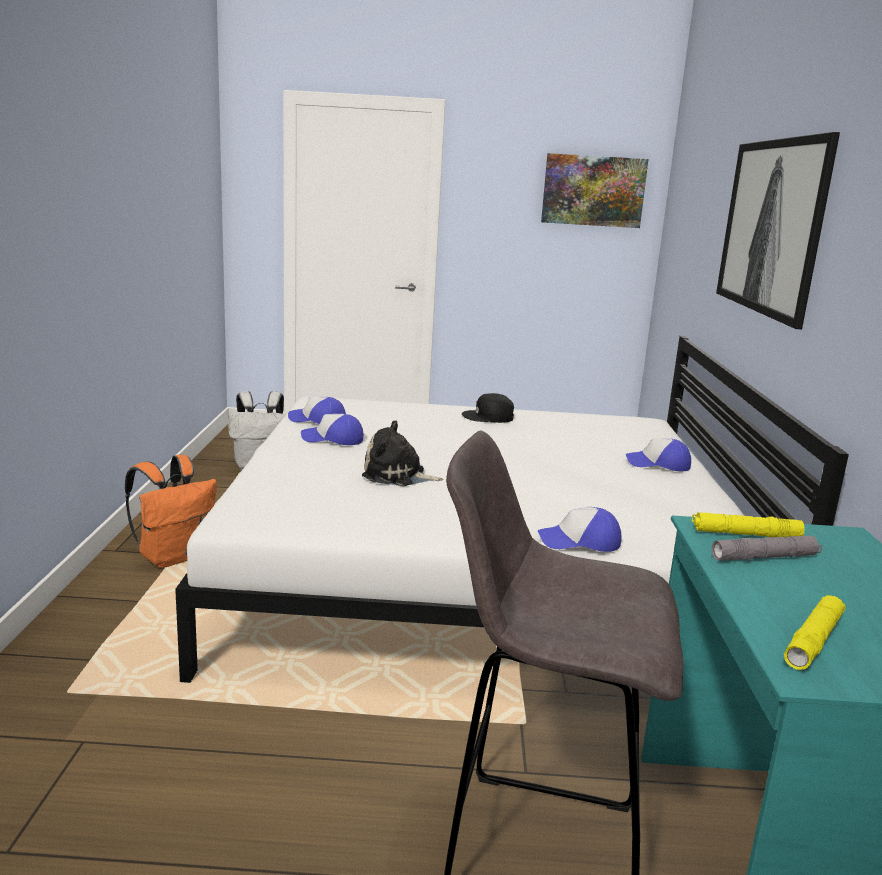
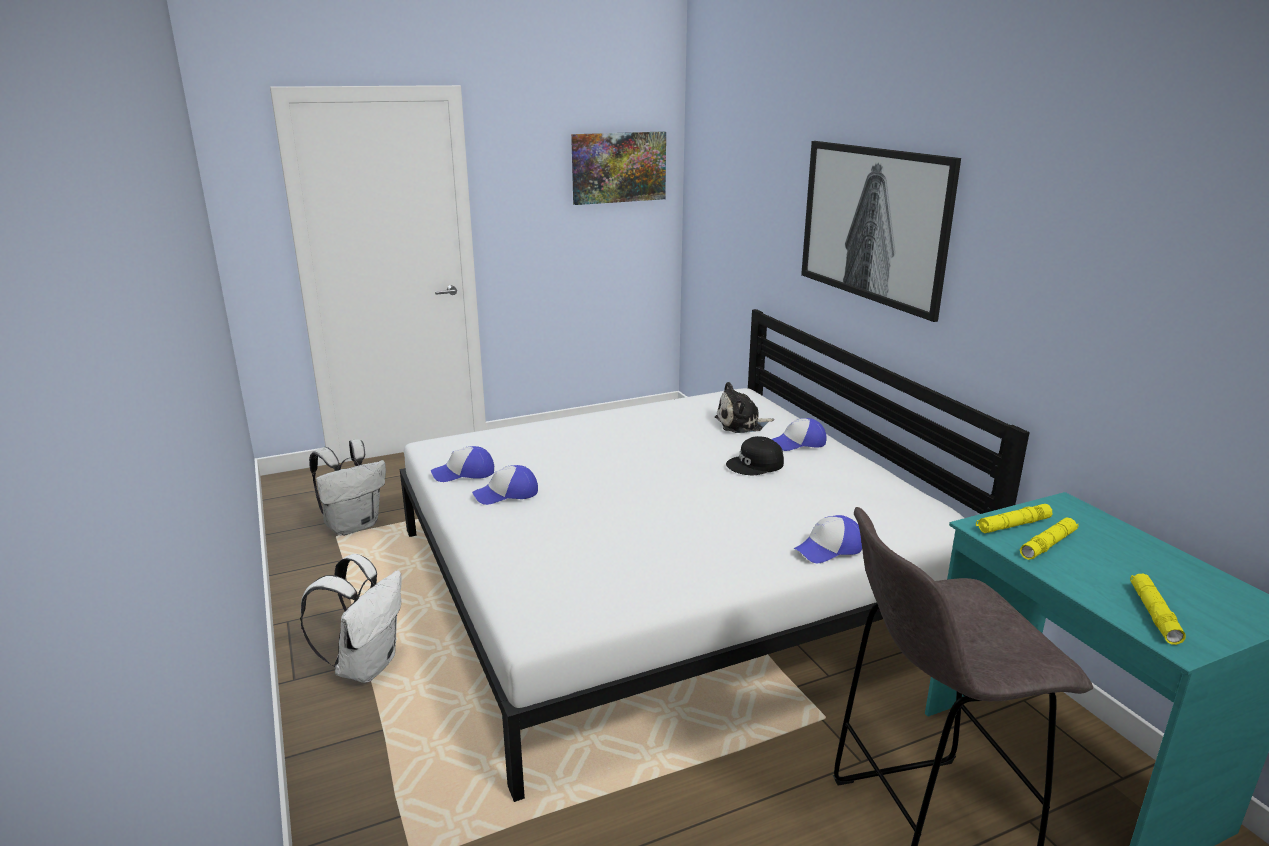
camera: 25 degrees left, 5 degrees up
orange backpack [125,455,217,568] -> white backpack [300,554,401,683]
plush toy [362,420,443,486] -> plush toy moved to [715,382,774,433]
black cap [462,393,514,423] -> black cap moved to [726,436,784,475]
grey flashlight [712,535,822,561] -> yellow flashlight [1020,517,1078,560]

